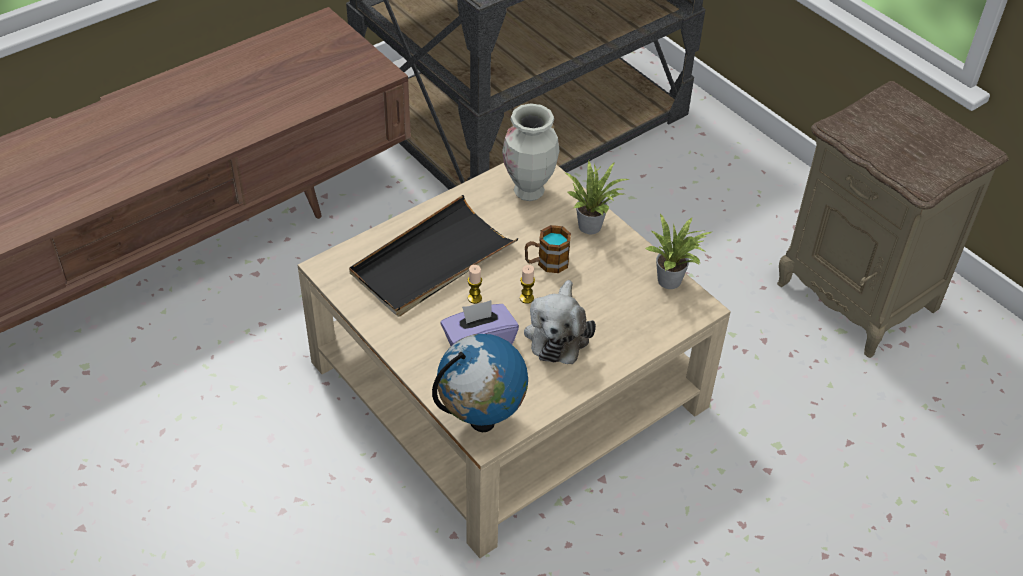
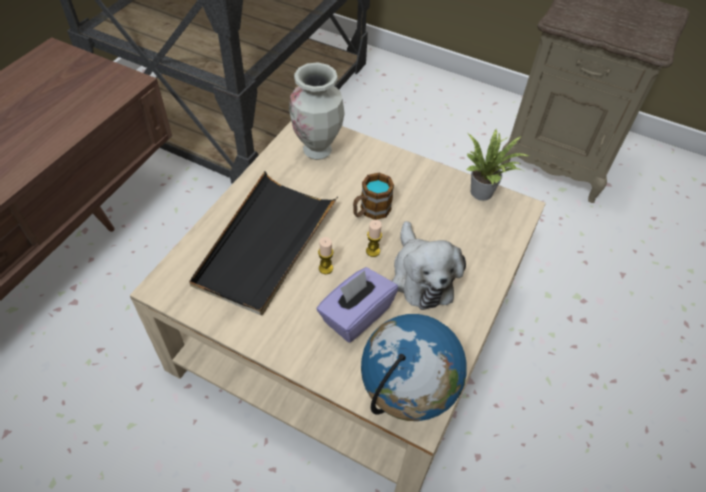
camera: 25 degrees left, 5 degrees up
potted plant [566,161,629,234] -> none

